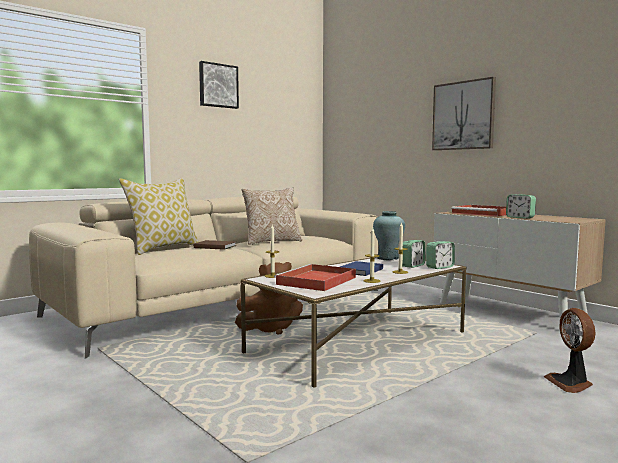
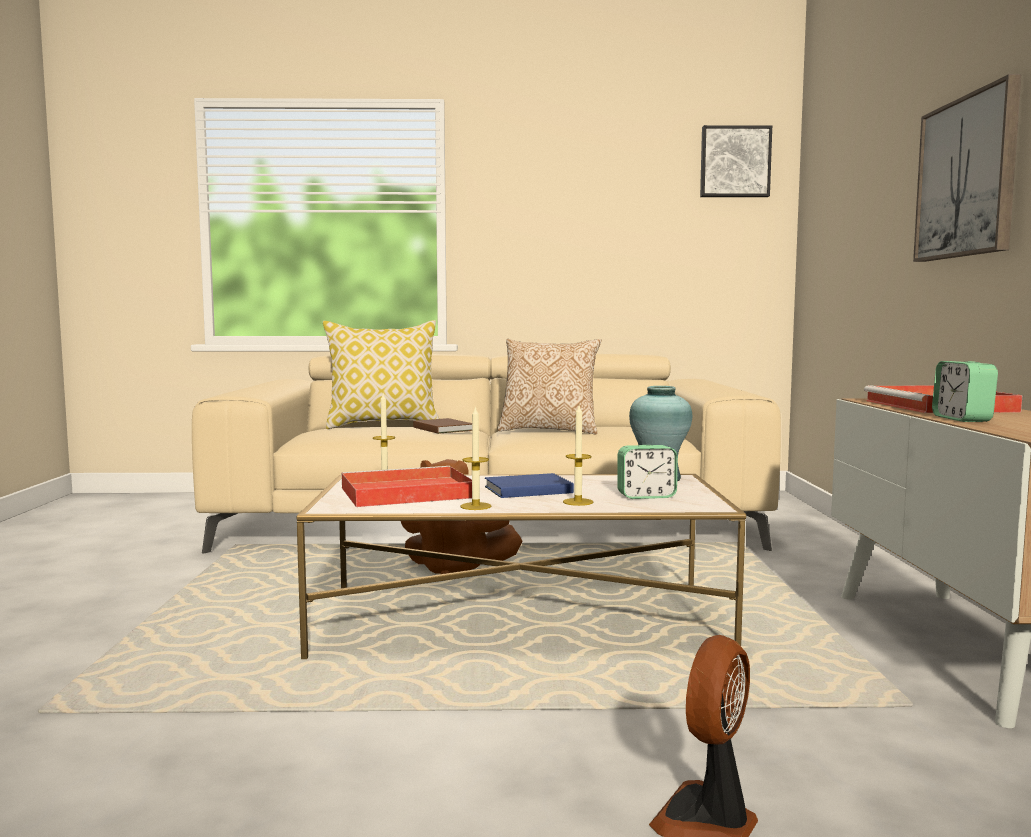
camera: 40 degrees right, 0 degrees up
picture [199,61,239,109] -> picture moved to [700,125,772,197]
alarm clock [426,241,455,269] -> none

